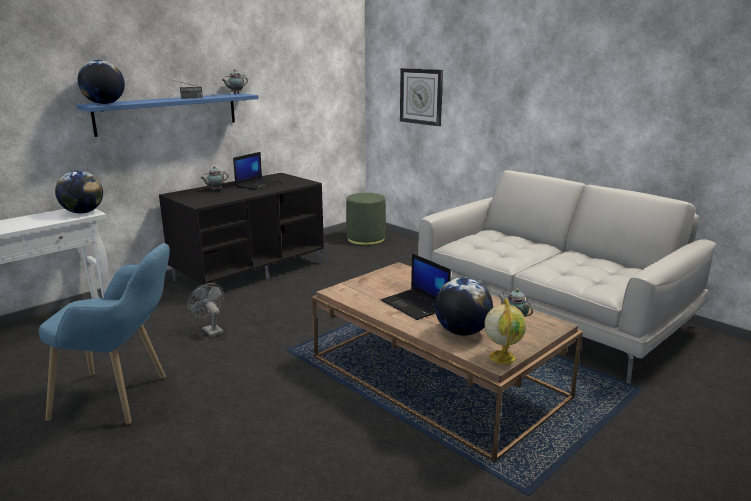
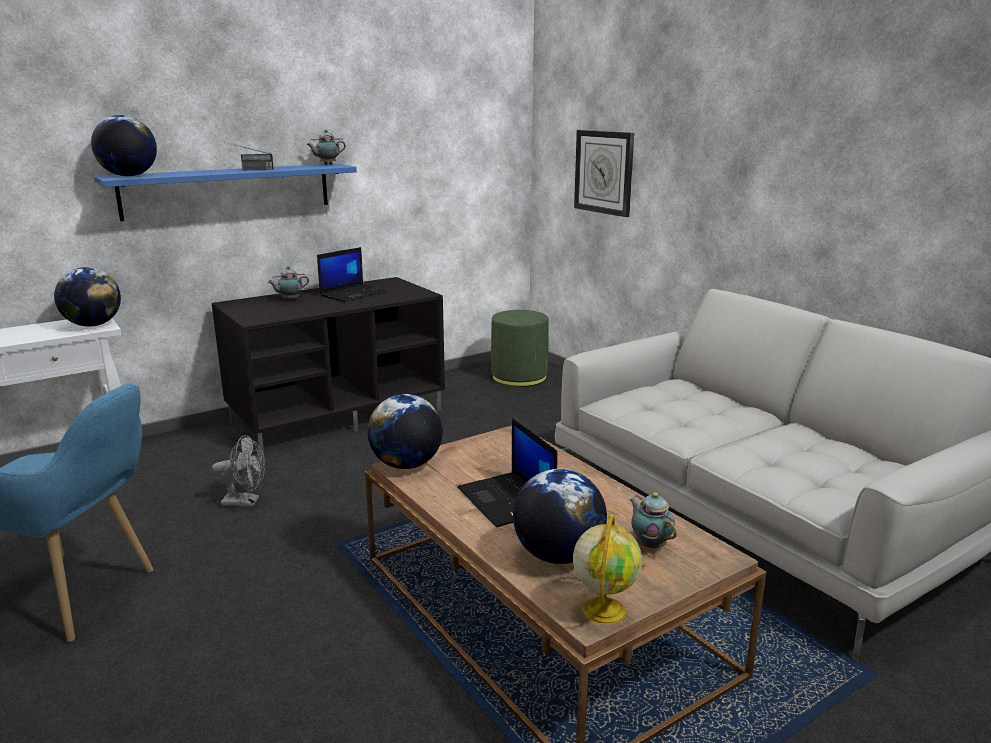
camera: 10 degrees right, 0 degrees up
grey fan [187,283,225,337] -> grey fan turned 120 degrees clockwise [212,435,265,507]
none -> globe [367,394,443,469]

